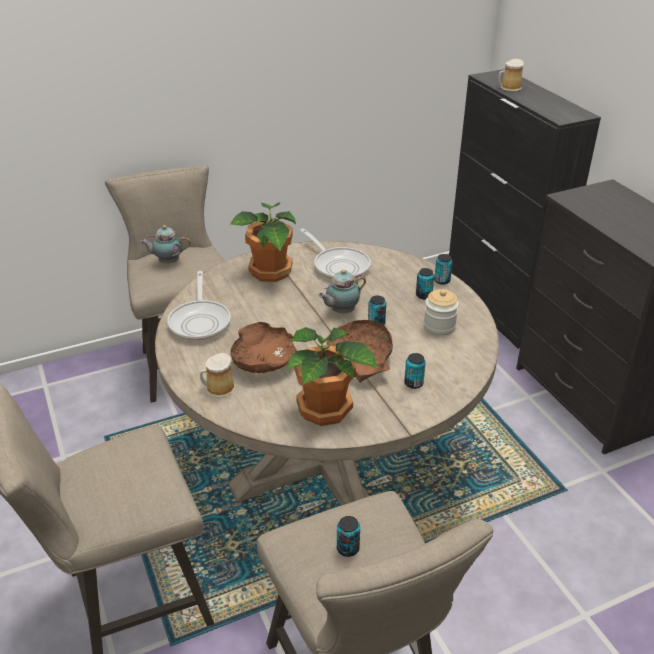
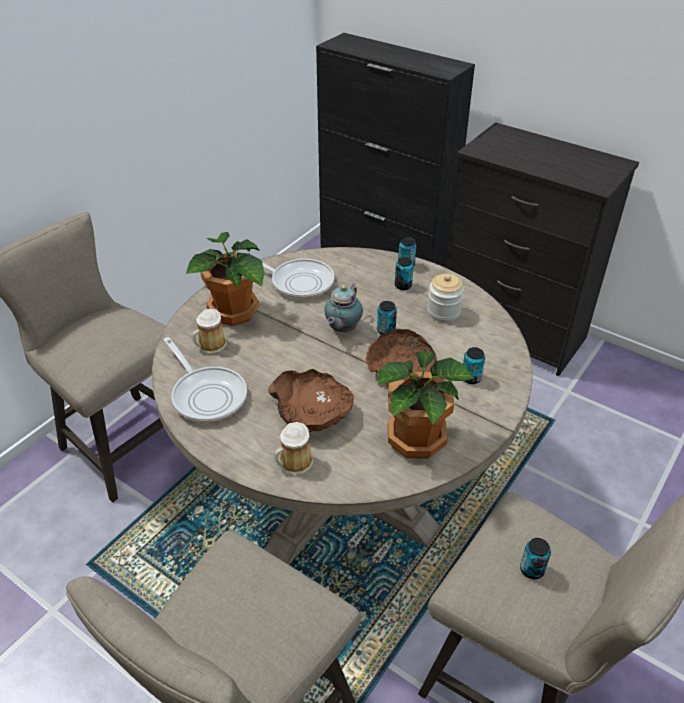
camera: 30 degrees left, 5 degrees up
teapot [140,225,191,264] -> none
mug [498,59,524,92] -> mug moved to [192,309,227,354]

